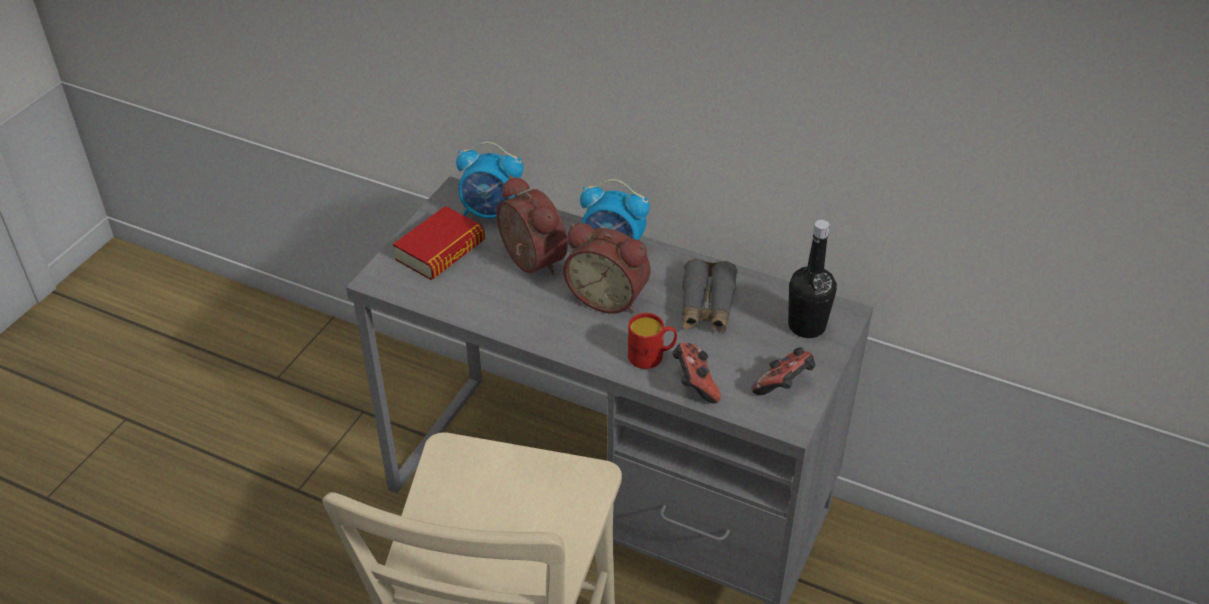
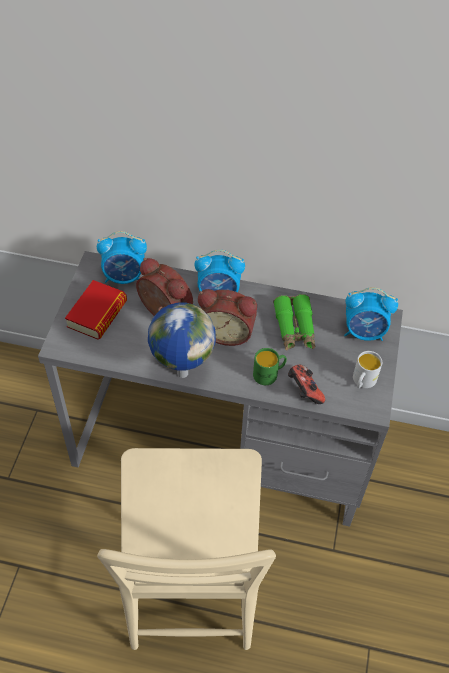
camera: 15 degrees left, 10 degrees up
red mug [628,313,677,369] -> green mug [253,348,287,385]
grey binoculars [682,258,737,333] -> green binoculars [273,294,315,351]
game controller [751,347,816,395] -> white mug [353,351,382,388]
black bottle [788,220,837,338] -> alarm clock [344,287,398,341]
none -> globe [148,303,216,378]

